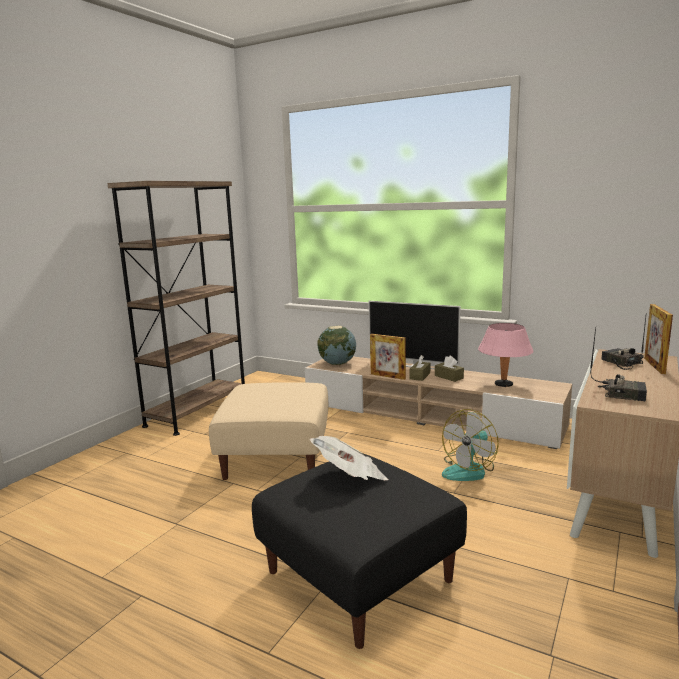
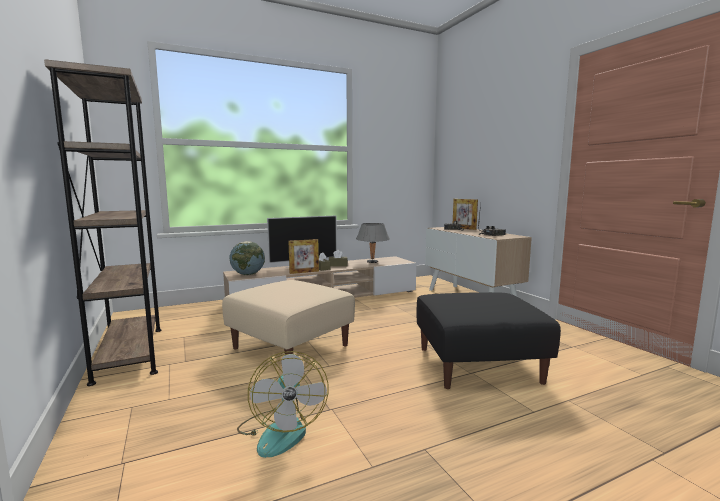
camera: 55 degrees left, 5 degrees down
newspaper [310,436,388,480] -> none
fan [442,409,499,481] -> fan moved to [237,351,328,458]
pink table lamp [478,323,534,387] -> grey table lamp [356,223,390,263]

